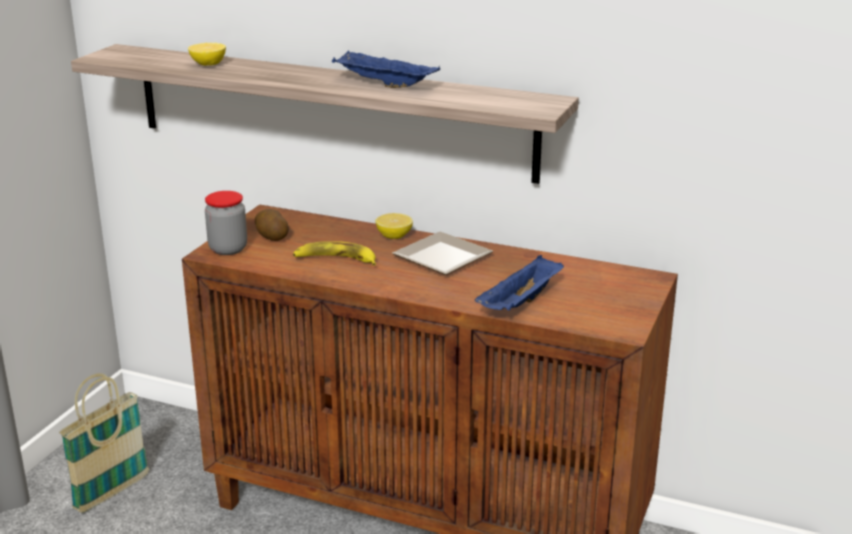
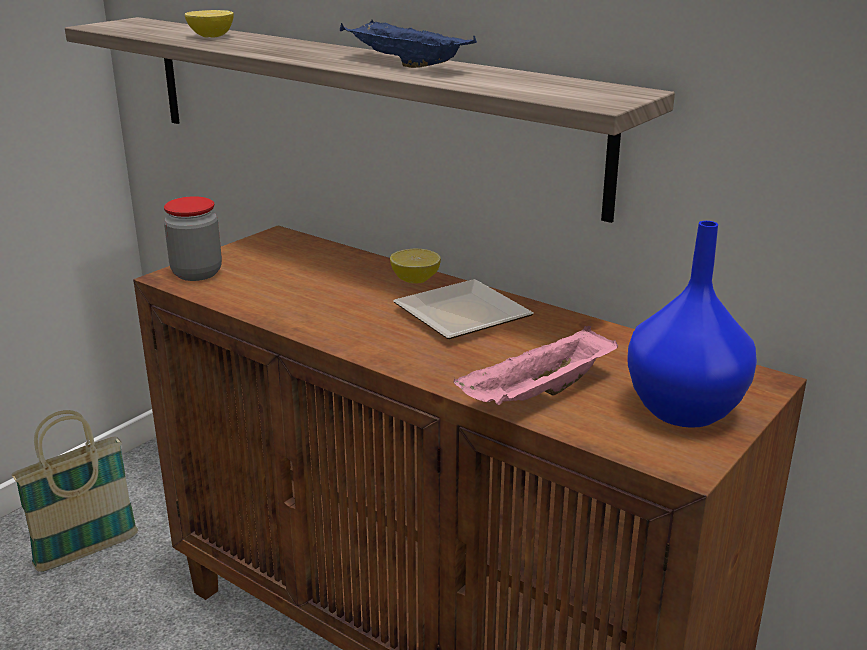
camera: 15 degrees right, 0 degrees up
potato [255,209,289,241] -> none
banana [293,241,376,265] -> none
blue tray [475,255,564,310] -> pink tray [454,326,618,405]
none -> blue vase [627,221,757,428]

